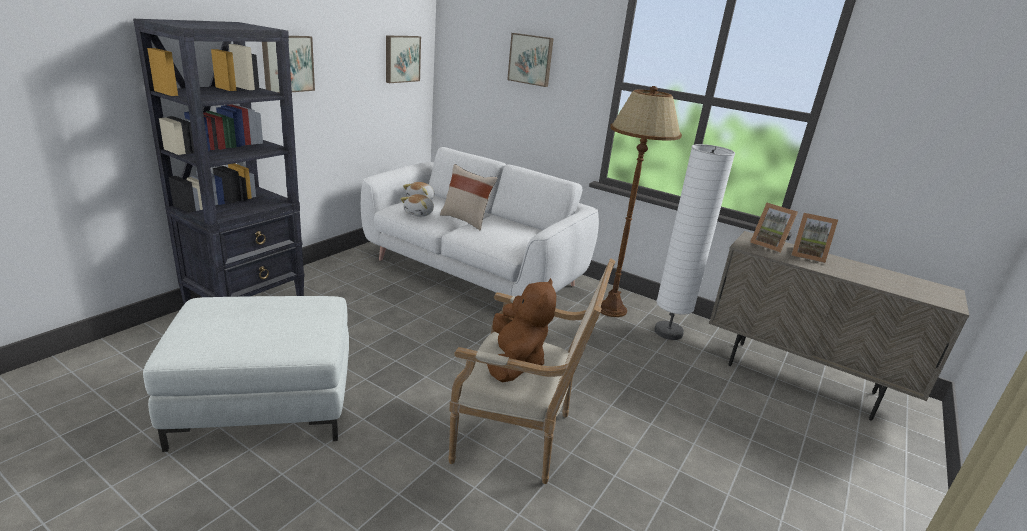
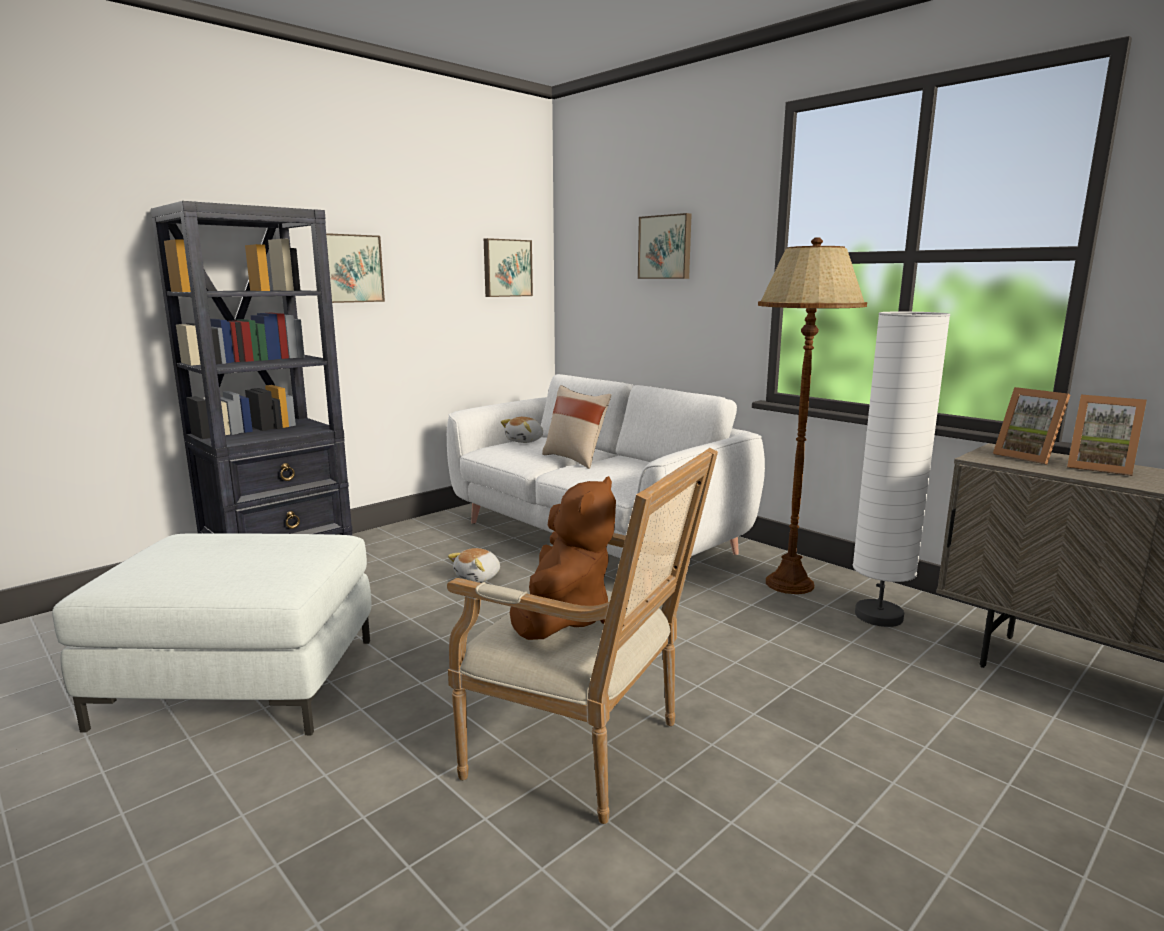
camera: 15 degrees right, 10 degrees down
plush toy [401,194,434,217] -> plush toy moved to [448,548,500,583]

